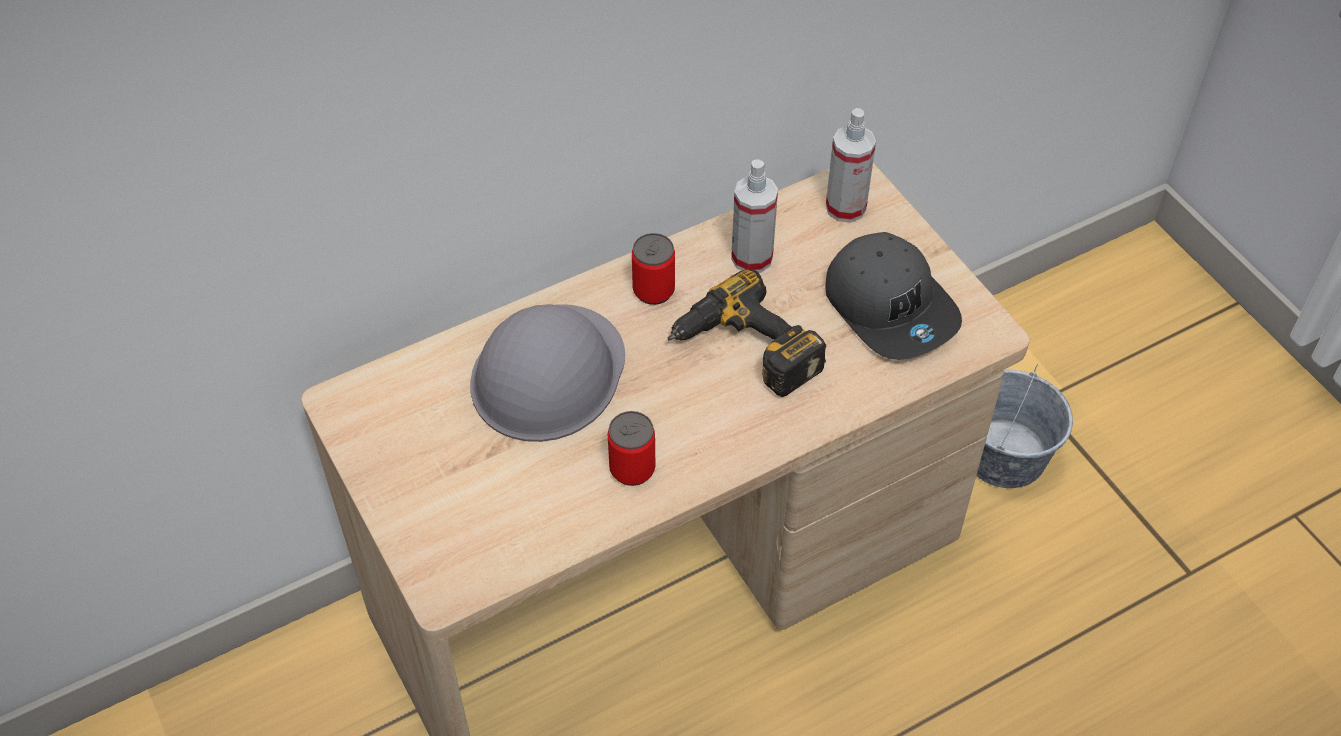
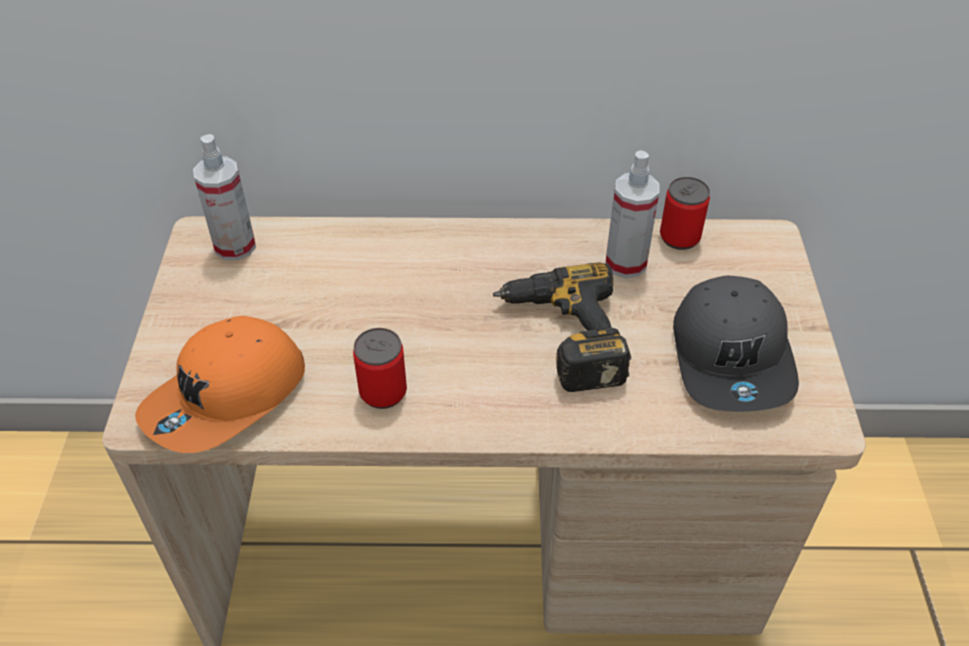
camera: 30 degrees right, 5 degrees down
grey hard hat [470,304,625,442] -> none
can [632,233,675,305] -> can moved to [660,177,710,250]
spray bottle [826,108,876,223] -> spray bottle moved to [193,134,256,261]
grey bucket [976,364,1073,488] -> none
none -> orange cap [135,316,305,453]

